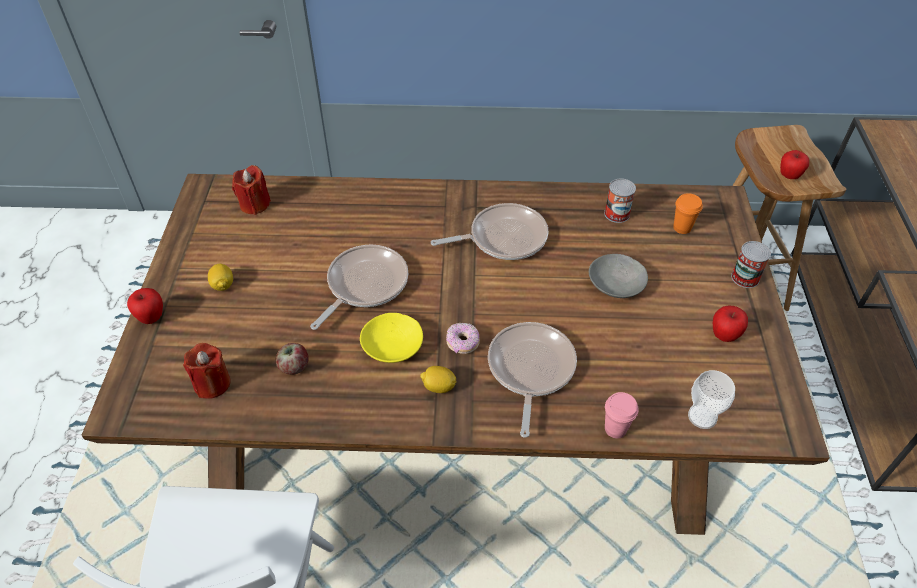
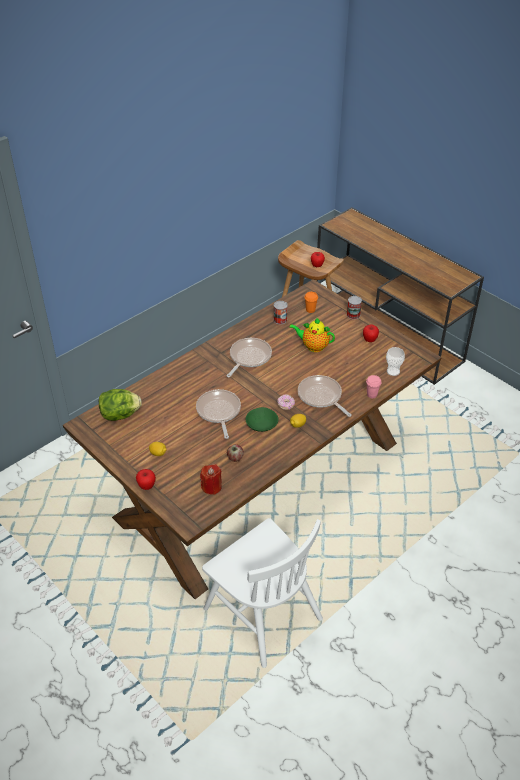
camera: 45 degrees left, 5 degrees down
red candle [232,165,271,215] -> lettuce [99,389,142,421]
yellow bowl [360,313,423,363] -> green bowl [246,407,279,432]
grey bowl [589,254,648,298] -> teapot [289,317,335,352]

